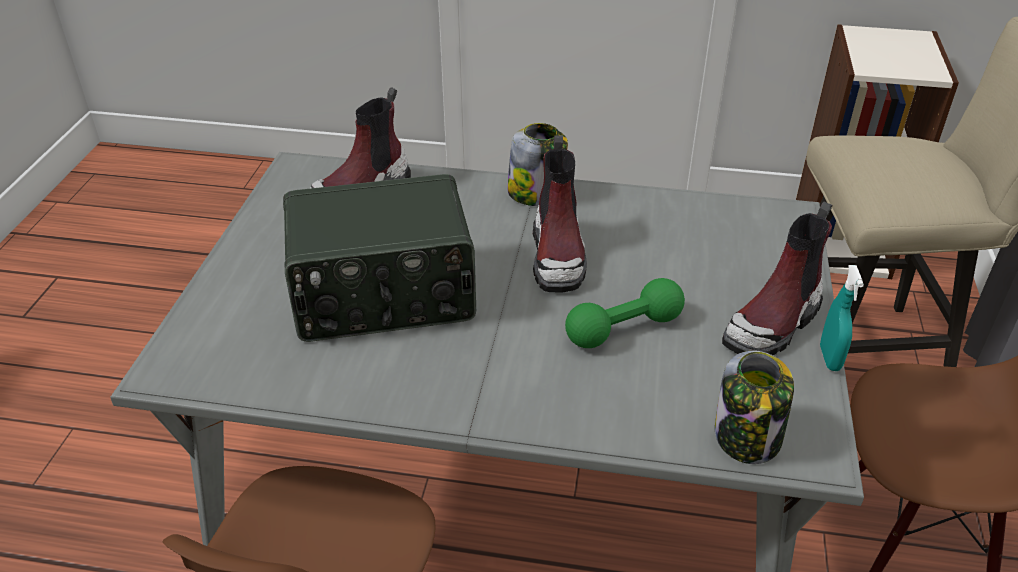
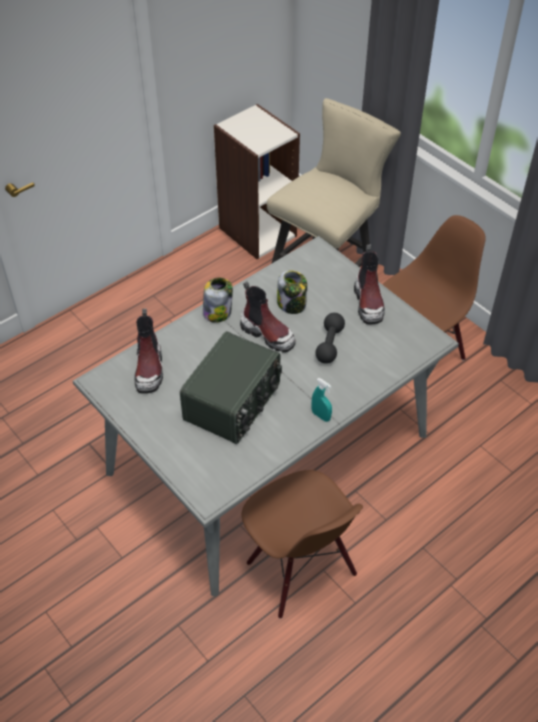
camera: 50 degrees left, 10 degrees up
green dumbbell [565,278,685,348] -> black dumbbell [315,313,345,364]
jar [715,351,794,464] -> jar moved to [277,271,307,314]
turquoise spray bottle [820,265,864,371] -> turquoise spray bottle moved to [311,378,332,422]

